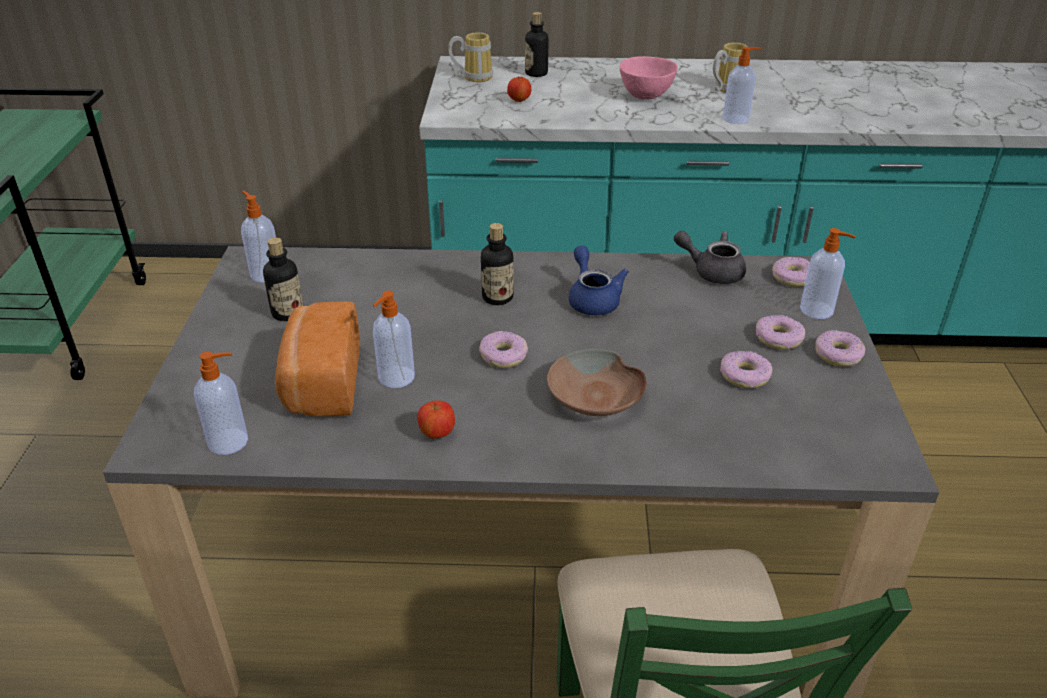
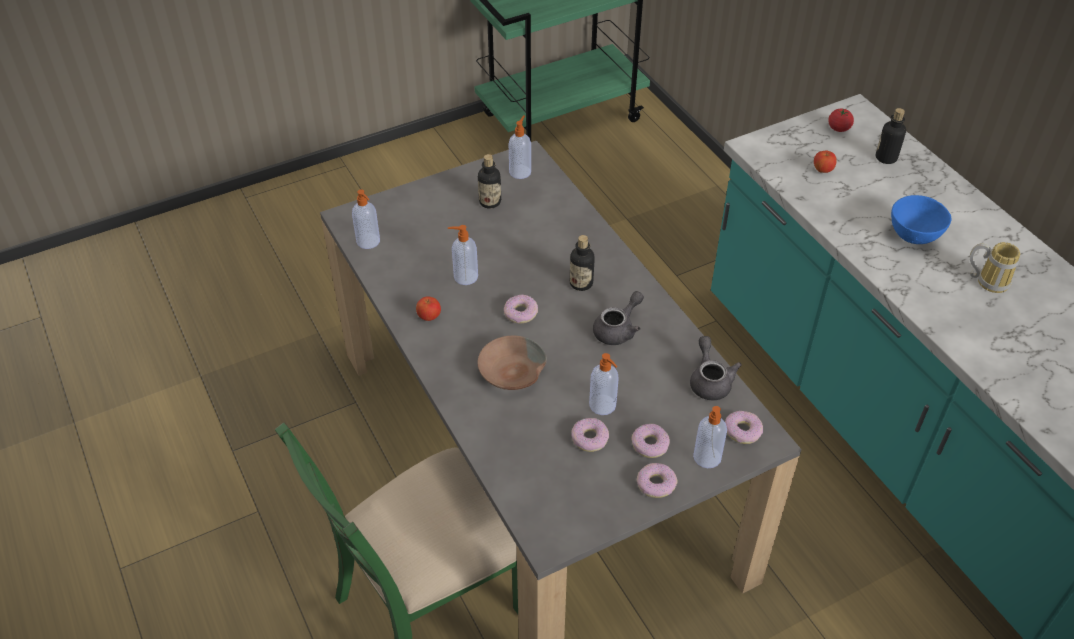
camera: 60 degrees right, 10 degrees up
bread [275,301,360,416] -> none
mug [449,32,493,82] -> tomato [828,109,854,132]
blue teapot [569,246,629,315] -> grey teapot [593,291,644,345]
pink bowl [620,56,678,100] -> blue bowl [891,195,952,244]
soap dispenser [723,47,762,124] -> soap dispenser moved to [589,353,619,415]

